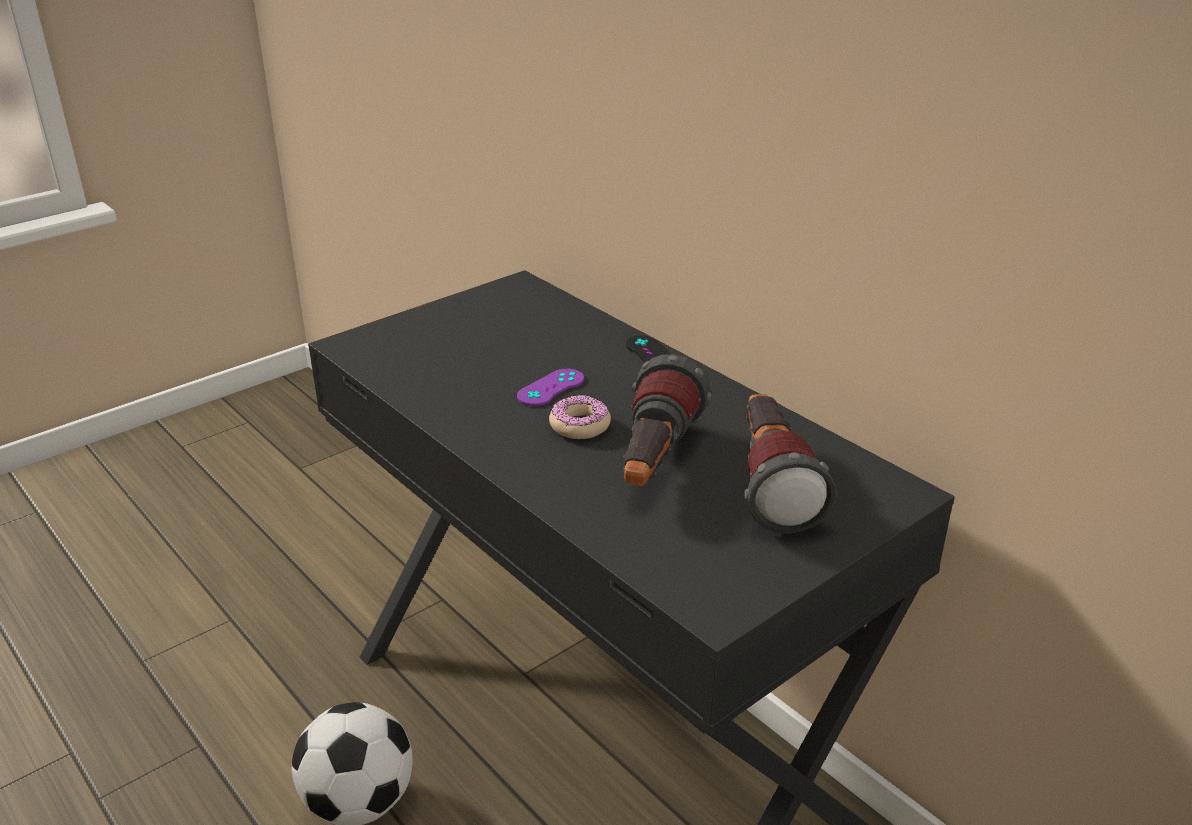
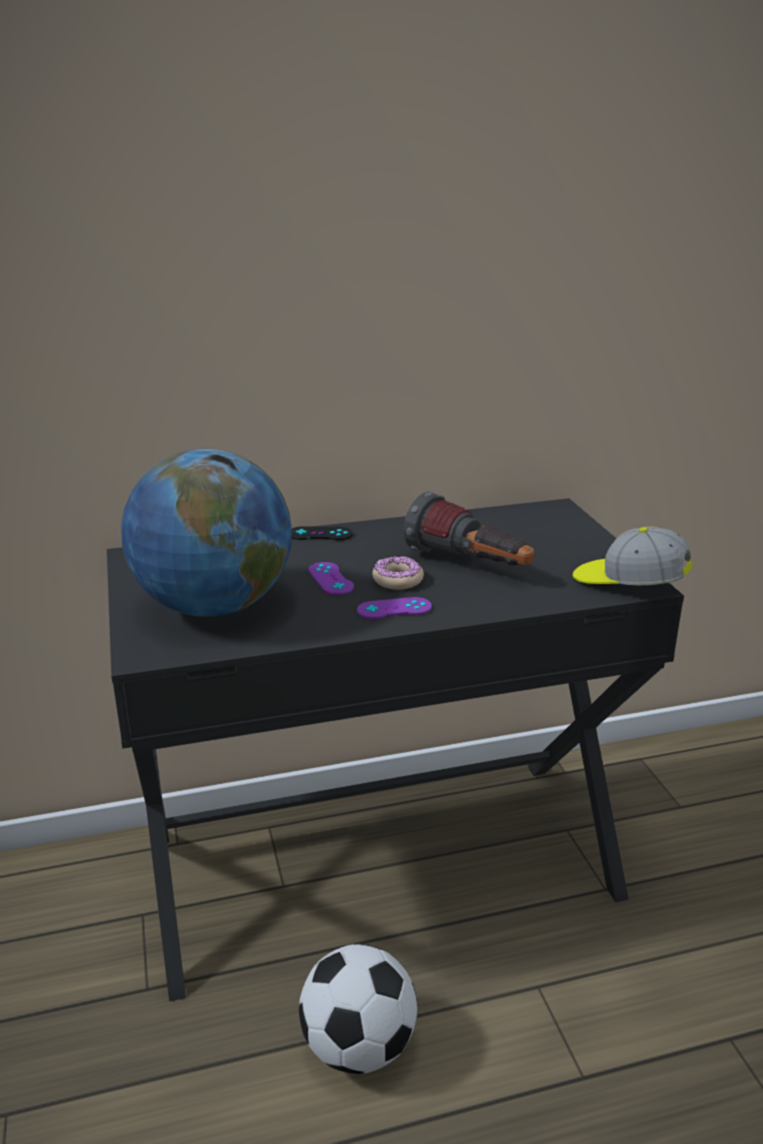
camera: 65 degrees left, 5 degrees down
flashlight [744,394,837,534] -> none
none -> globe [121,448,292,617]
none -> purple game controller [357,597,432,619]
none -> cap [573,527,692,585]

